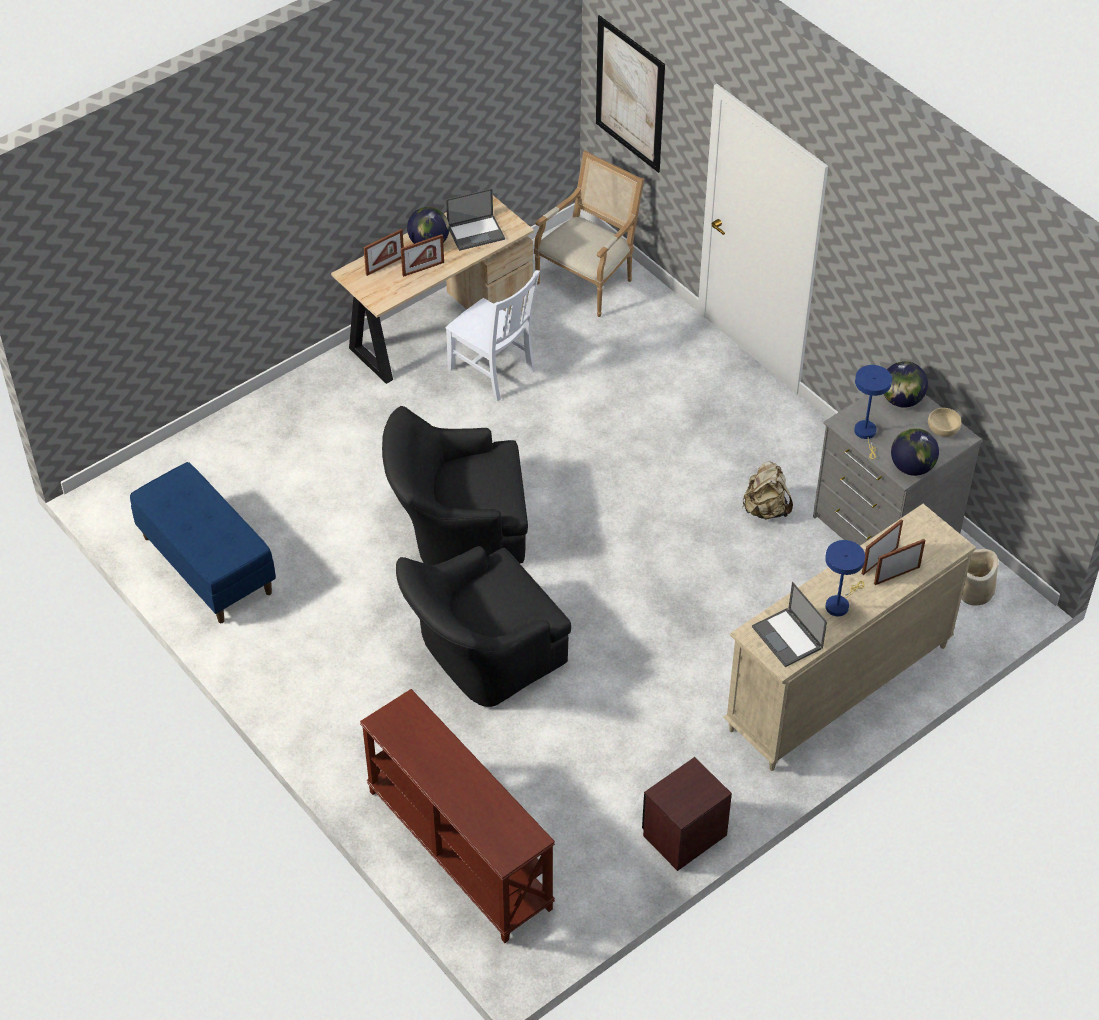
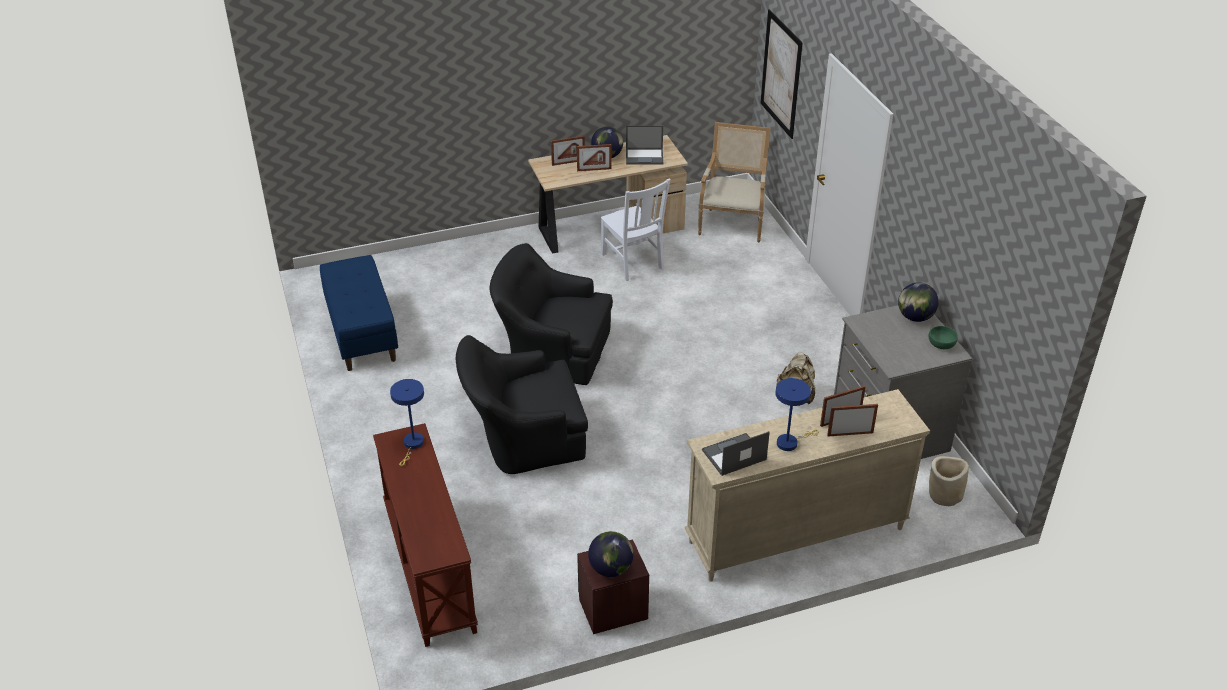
camera: 20 degrees right, 10 degrees down
armchair [534,150,644,317] -> armchair turned 45 degrees counterclockwise [698,122,771,242]
laptop [752,582,827,667] -> laptop turned 75 degrees clockwise [702,431,770,476]
blue table lamp [854,365,892,459] -> blue table lamp moved to [390,379,424,466]
globe [891,428,939,476] -> globe moved to [588,531,634,577]
beige bowl [928,408,961,437] -> green bowl [929,326,958,349]

